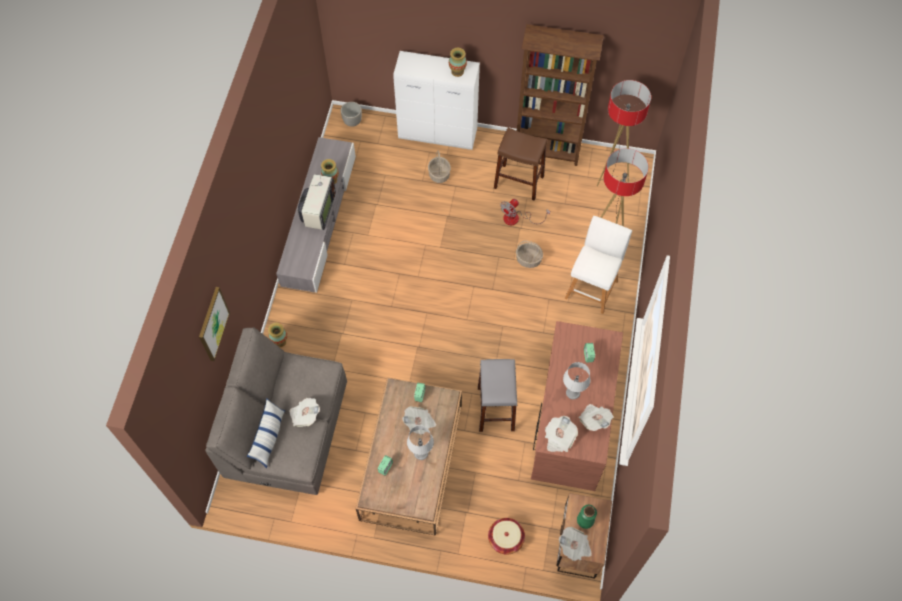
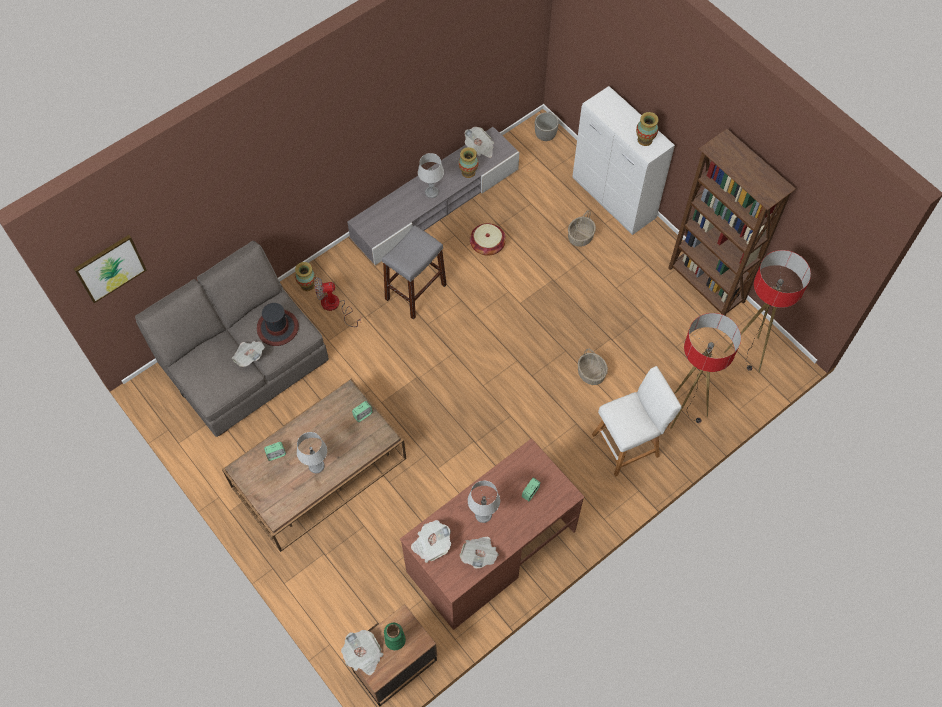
camera: 40 degrees right, 0 degrees up
picture [199,287,230,361] -> picture moved to [74,235,147,303]
pillow [247,398,285,468] -> none
television [298,171,336,230] -> grey table lamp [418,153,444,198]
newspaper [402,406,436,435] -> newspaper moved to [465,127,494,158]
grey stool [478,359,517,432] -> grey stool moved to [382,225,447,320]
basket [488,518,525,555] -> basket moved to [470,223,506,256]
brown stool [494,128,548,201] -> none
fan [500,199,550,225] -> fan moved to [315,277,361,327]
none -> hat [257,303,299,346]

